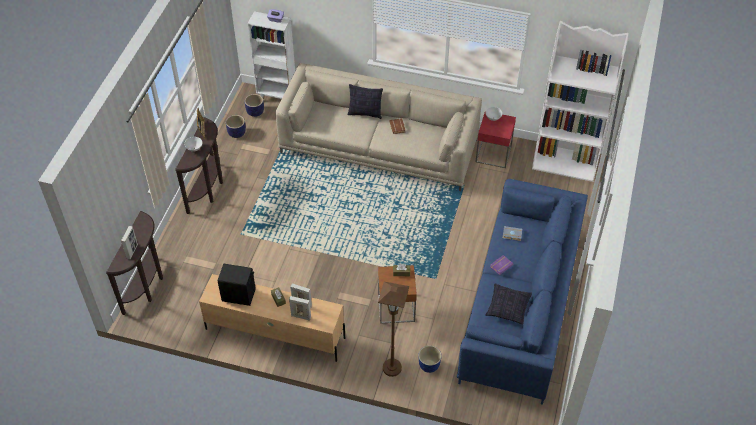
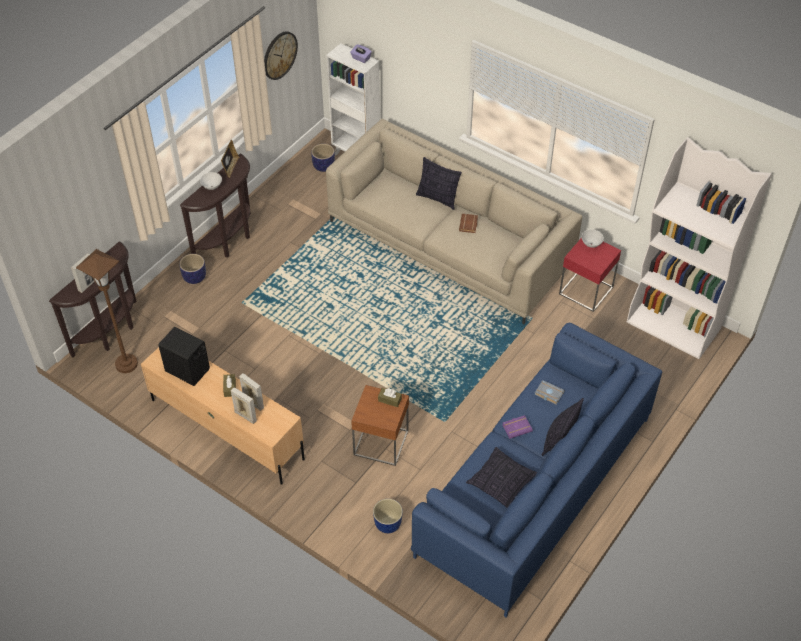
camera: 20 degrees right, 0 degrees up
planter [226,115,246,138] -> planter moved to [179,254,206,284]
brown floor lamp [378,282,409,377] -> brown floor lamp moved to [76,249,138,373]
none -> wall clock [264,31,298,80]
none -> pillow [542,398,584,456]

